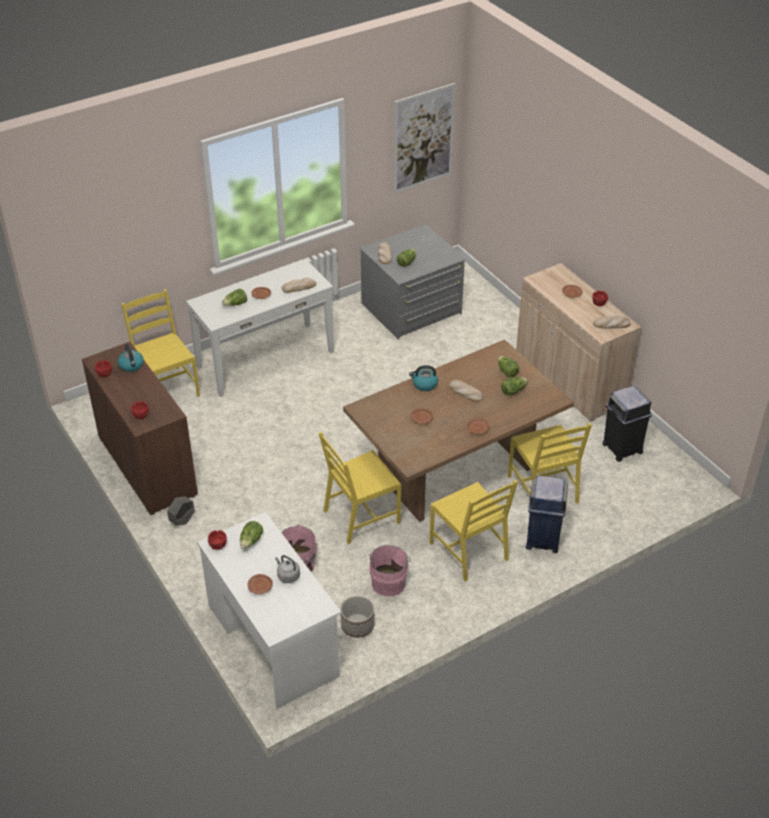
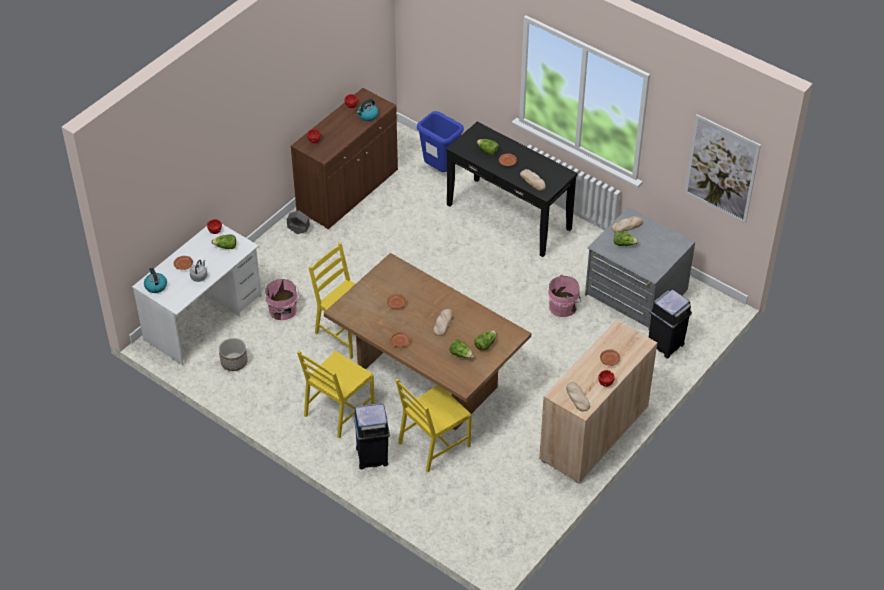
camera: 70 degrees right, 5 degrees up
yellow chair [121,289,200,397] -> blue trash can [417,111,464,172]
white console table [186,259,334,397] -> black console table [446,122,577,257]
pink bucket [369,545,411,596] -> pink bucket moved to [548,275,581,317]
kettle [409,365,438,391] -> kettle moved to [144,267,167,293]
black trash can [602,386,652,462] -> black trash can moved to [649,290,692,359]

